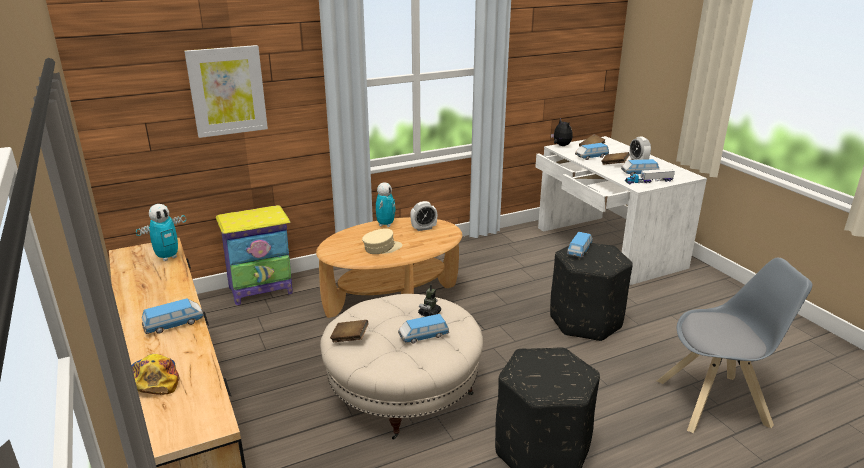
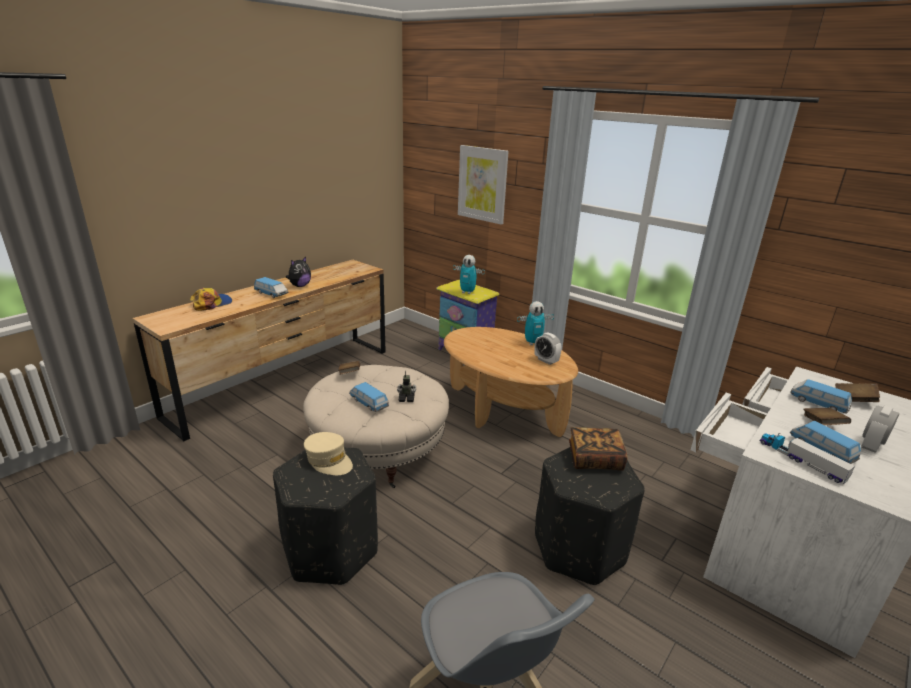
camera: 65 degrees right, 0 degrees up
toy robot [136,204,186,261] -> toy robot moved to [453,255,485,294]
beige cap [362,228,403,254] -> beige cap moved to [304,432,353,475]
plush toy [551,118,573,146] -> plush toy moved to [286,257,311,287]
toy car [567,232,593,258] -> book [569,427,627,471]

